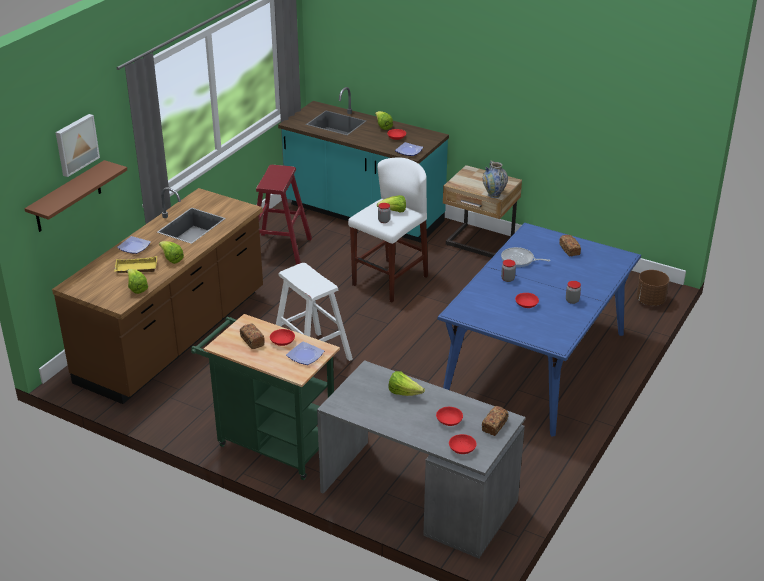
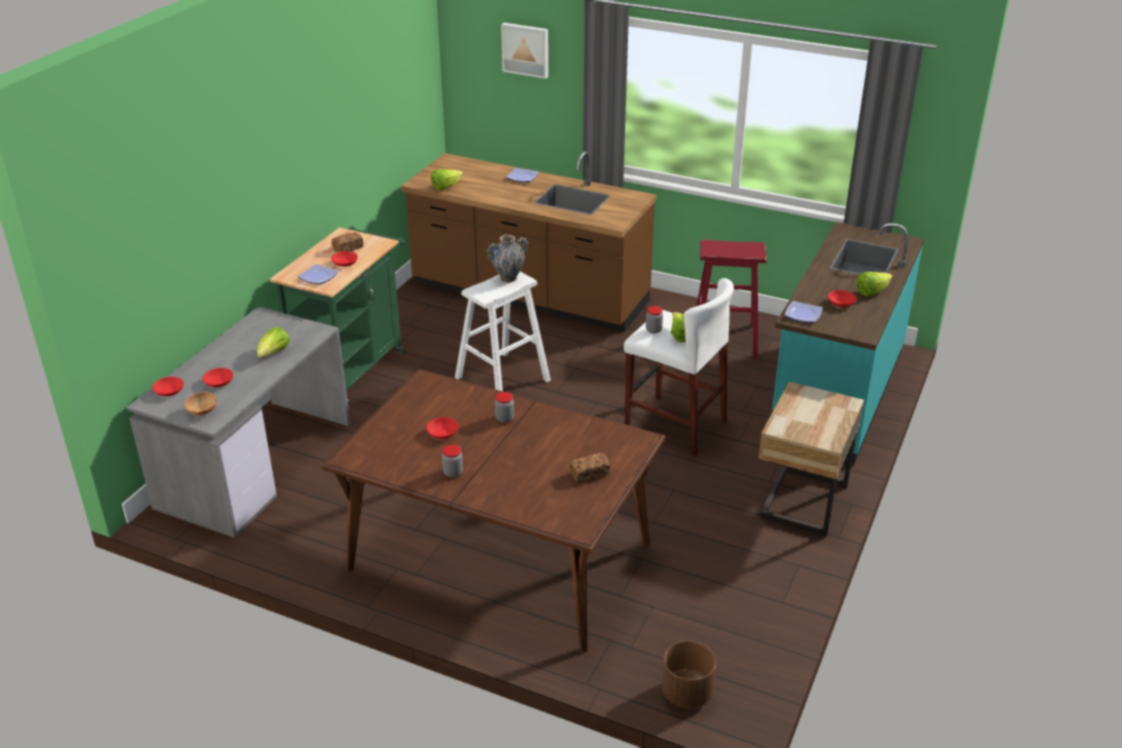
camera: 85 degrees right, 0 degrees up
brown shelf [24,160,127,232] -> none
yellow tray [114,256,157,273] -> none
lettuce [159,241,184,264] -> none
blue dining table [438,223,641,437] -> brown dining table [321,369,665,653]
bread [482,406,508,436] -> brown bowl [185,392,217,415]
vase [483,161,508,198] -> vase moved to [487,235,529,283]
frying pan [501,247,550,267] -> none

